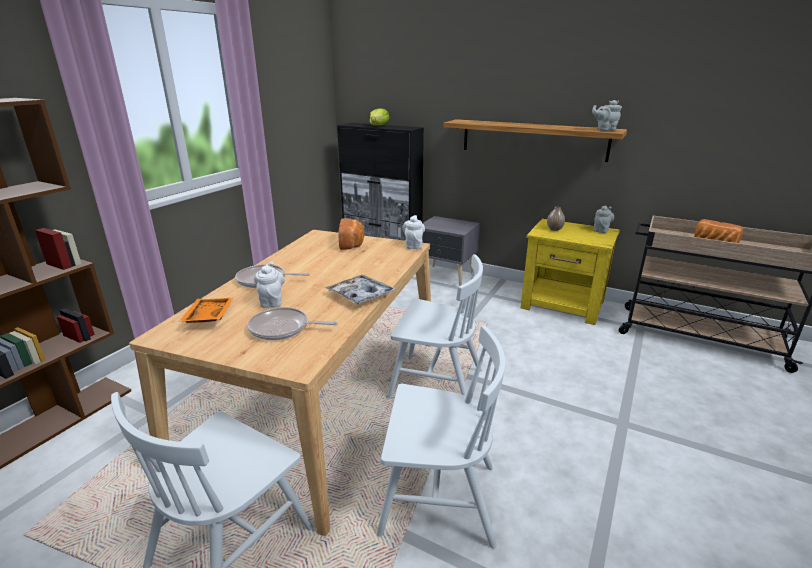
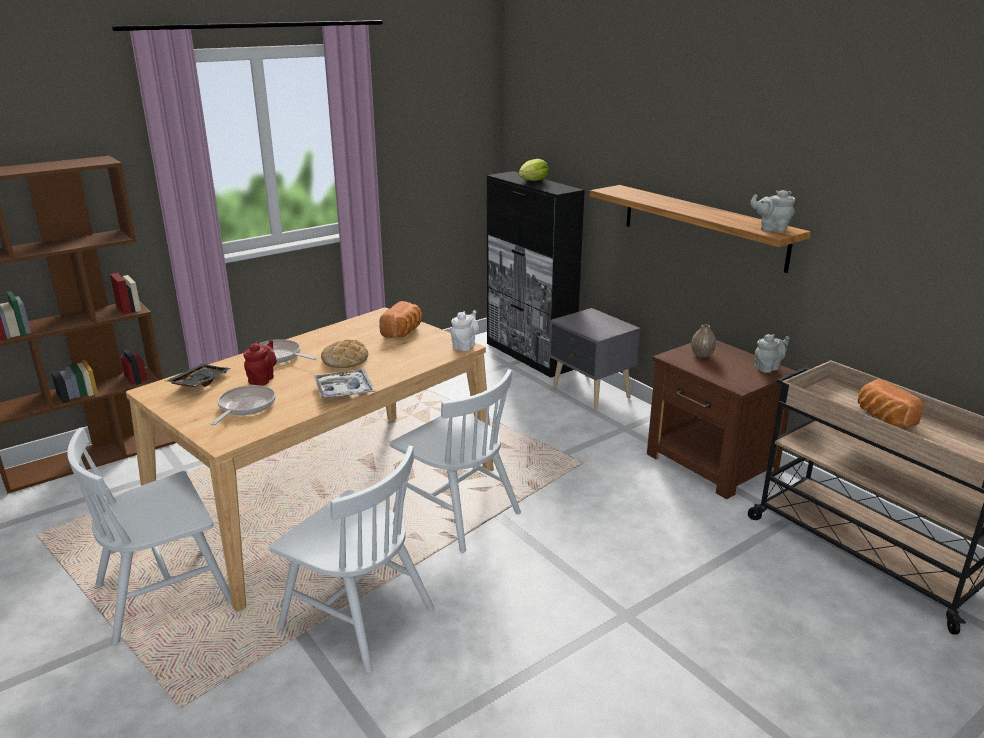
camera: 25 degrees right, 0 degrees up
orange tray [179,298,233,323] -> black tray [165,363,232,387]
frying pan [247,307,338,340] -> frying pan turned 75 degrees clockwise [210,385,276,425]
white teapot [254,262,285,308] -> red teapot [243,340,277,386]
yellow nightstand [520,219,620,325] -> brown nightstand [647,340,796,499]
none -> bread [321,339,368,368]

